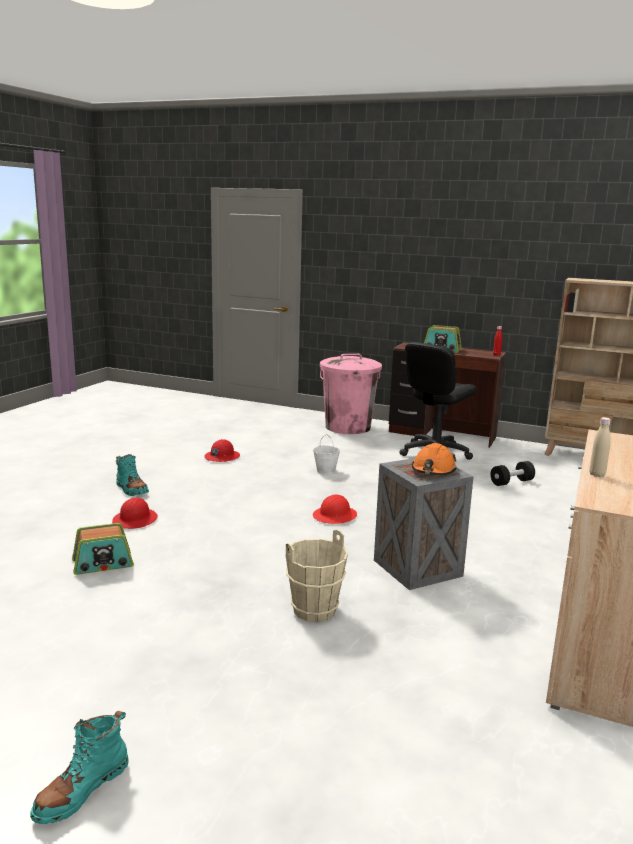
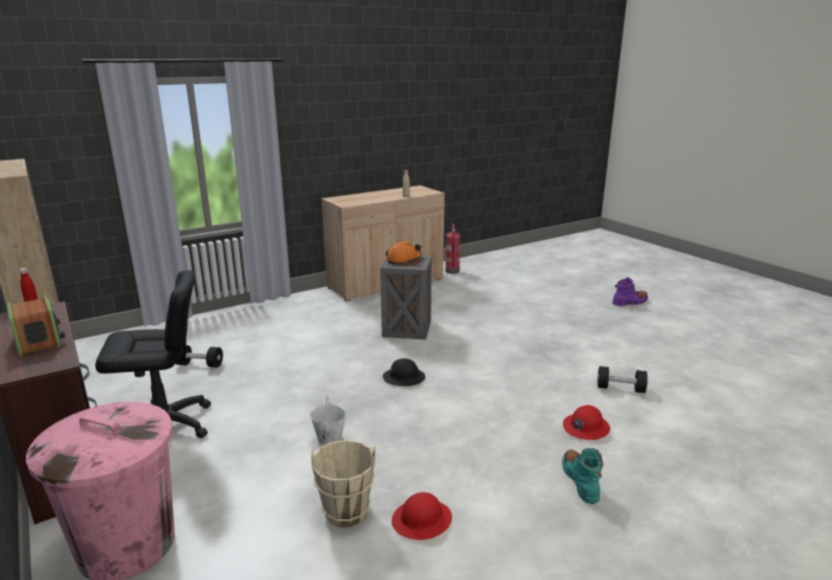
camera: 145 degrees left, 5 degrees up
turquoise boot [30,711,129,824] -> purple boot [612,277,648,306]
radio [72,523,134,575] -> black dumbbell [597,366,648,393]
beige bucket [286,530,348,622] -> beige bucket moved to [311,440,376,527]
red hard hat [313,494,357,524] -> black hard hat [383,358,425,386]
none -> fire extinguisher [445,224,460,274]

